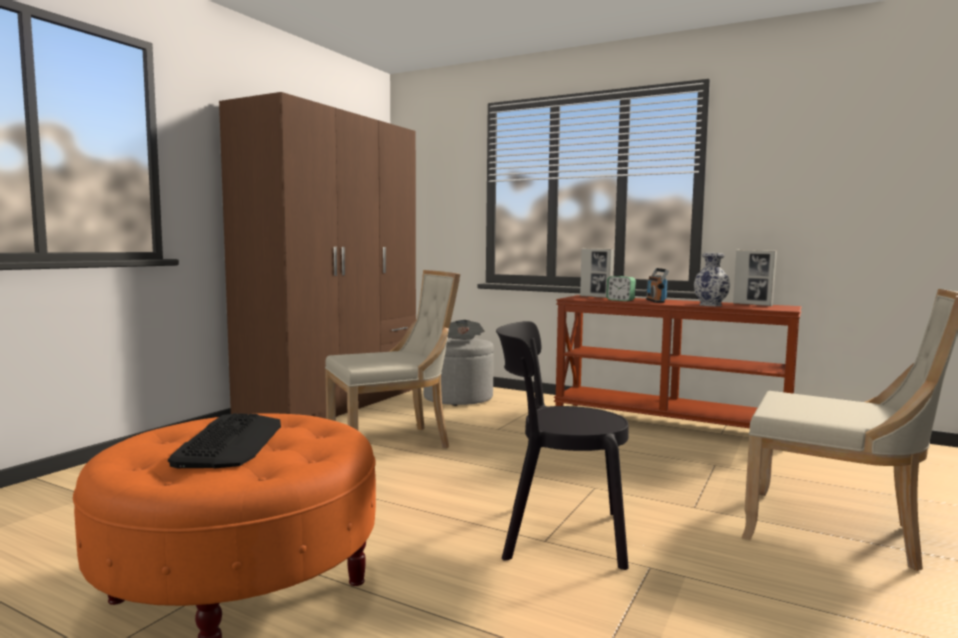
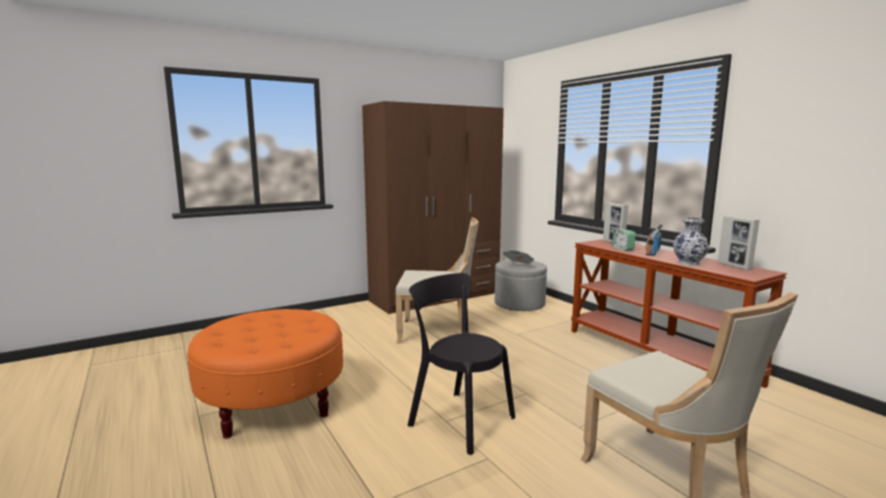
camera: 30 degrees right, 5 degrees up
keyboard [168,413,281,468] -> none

